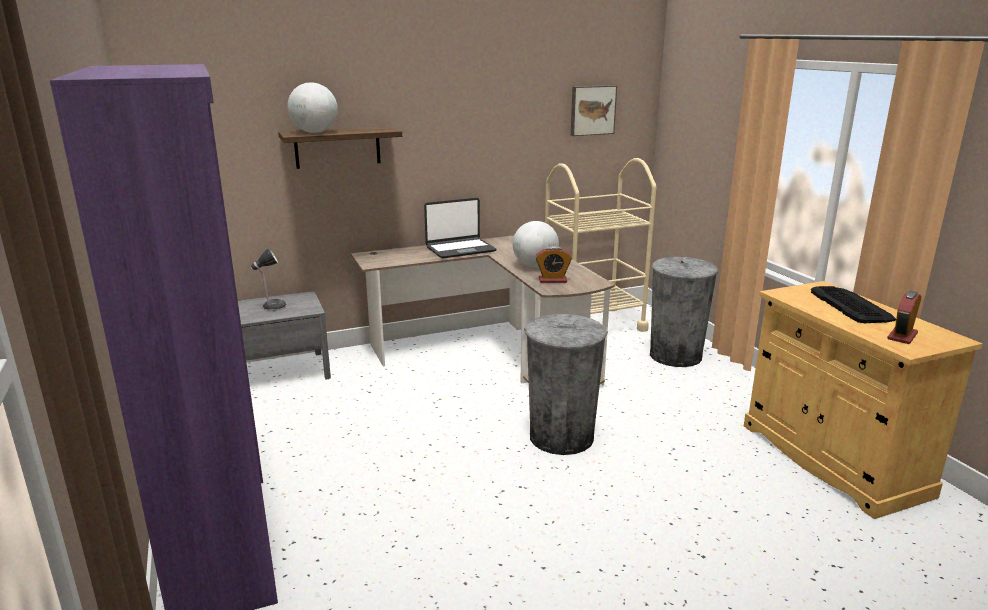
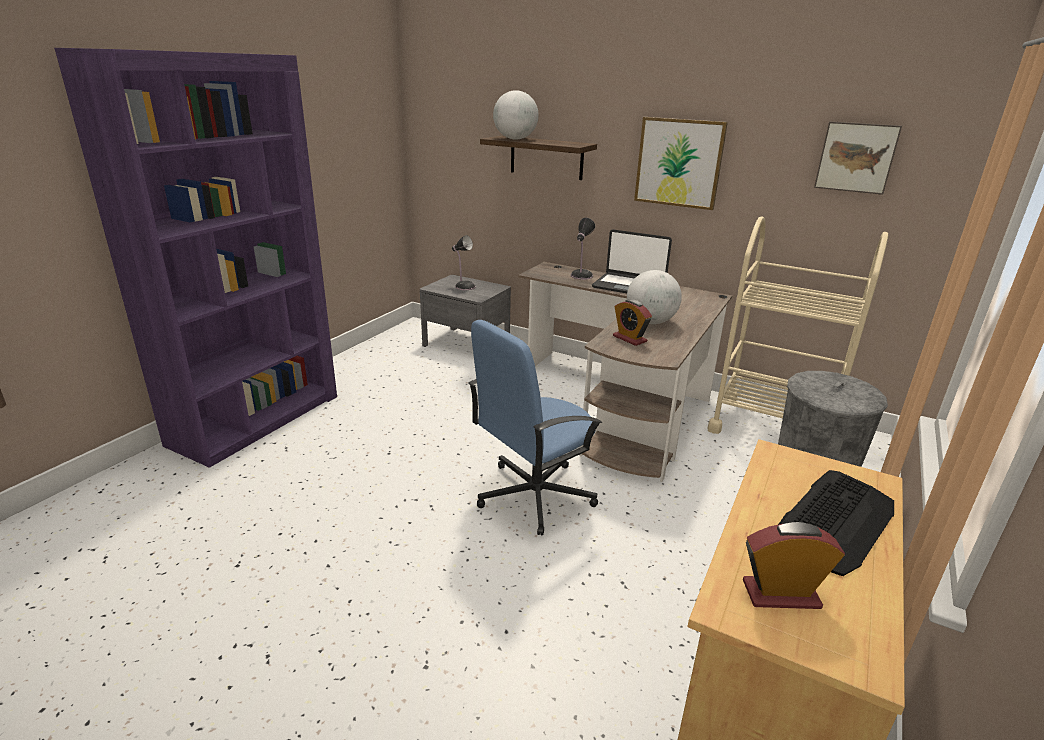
camera: 50 degrees right, 5 degrees up
grey trash can [525,314,607,455] -> blue office chair [469,320,602,536]
none -> table lamp [571,218,595,280]
none -> picture [634,117,728,210]

